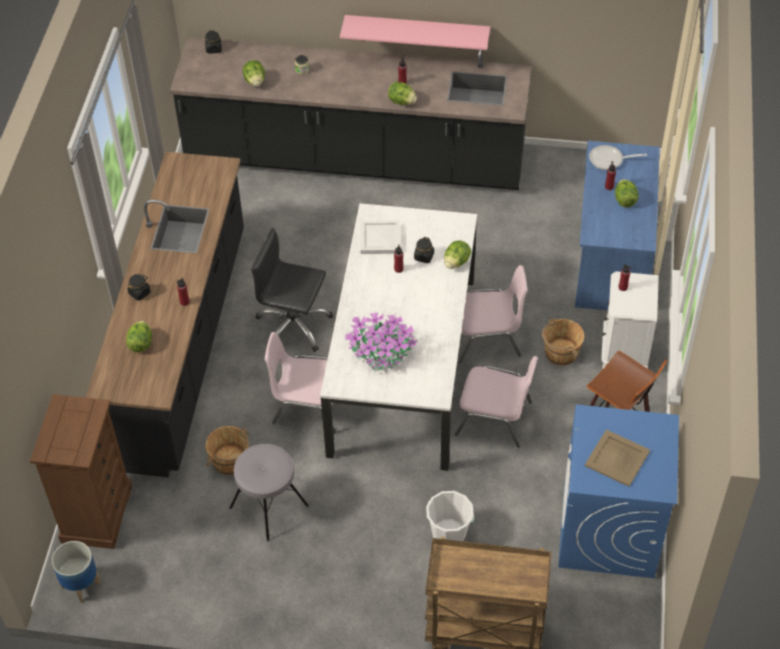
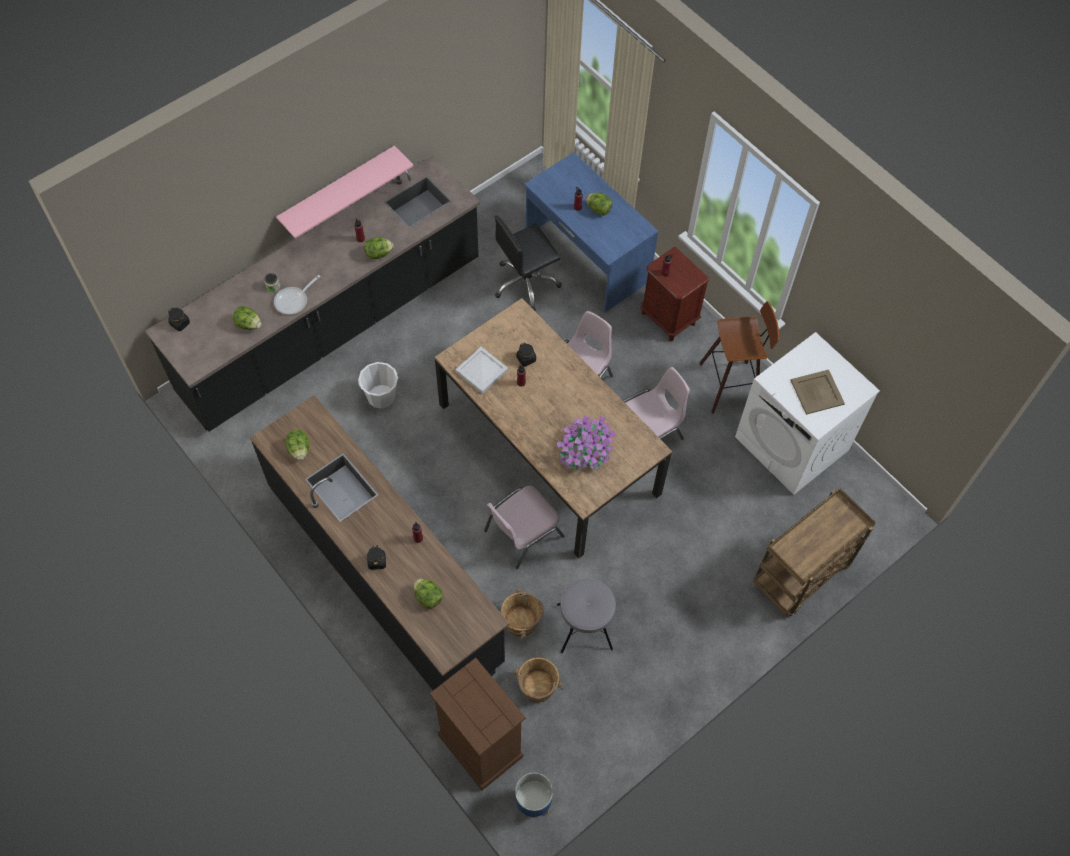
camera: 50 degrees left, 10 degrees up
black office chair [251,228,333,352] -> black office chair moved to [494,215,562,311]
white dining table [320,203,477,471] -> brown dining table [434,298,672,559]
white bucket [426,491,475,541] -> white bucket moved to [358,362,398,409]
lettuce [444,240,471,269] -> lettuce moved to [285,430,309,461]
brown bucket [542,318,584,366] -> brown bucket moved to [513,657,564,703]
blue washing machine [558,405,679,578] -> white washing machine [735,332,880,495]
frying pan [589,145,647,170] -> frying pan moved to [274,275,320,315]
white nightstand [601,271,659,369] -> brown nightstand [641,247,710,341]

